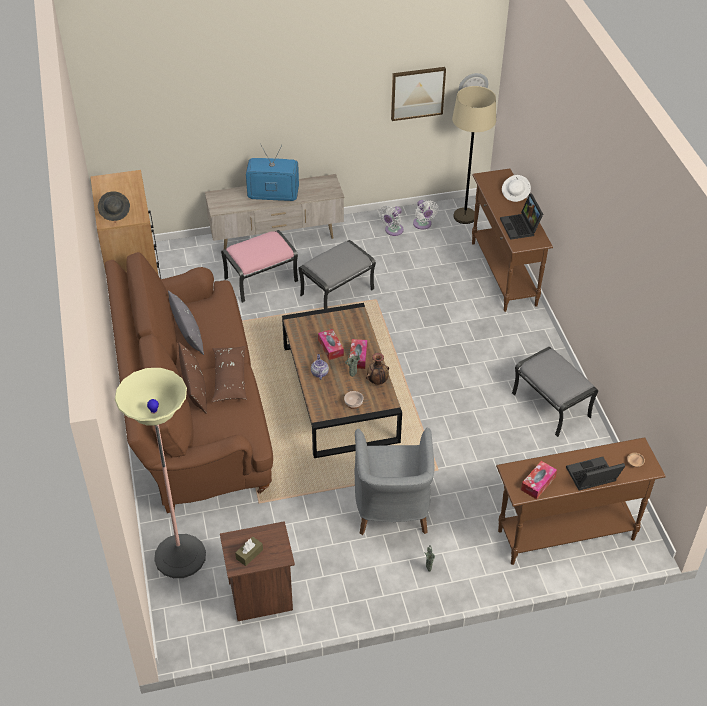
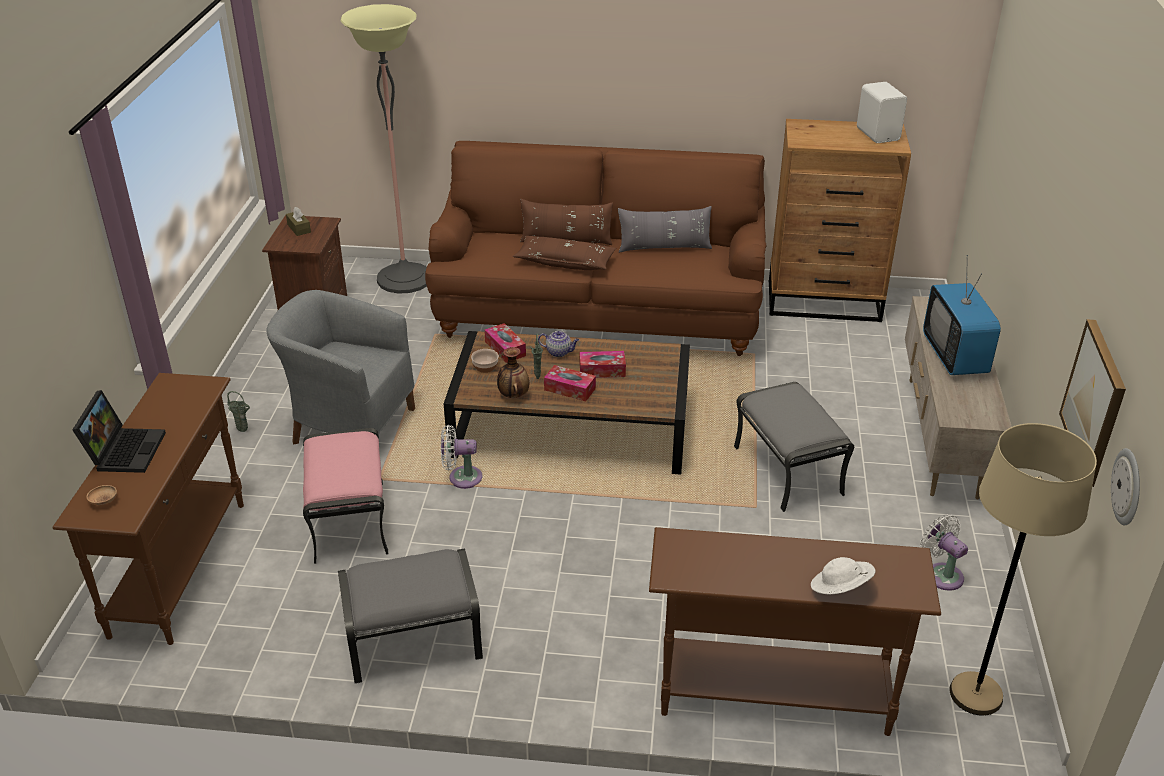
camera: 110 degrees right, 10 degrees down
grey hat [98,191,130,221] -> none
pink ottoman [221,230,298,303] -> pink ottoman moved to [303,428,388,564]
television [246,144,299,201] -> television turned 150 degrees clockwise [923,255,1001,375]
white fan [413,200,439,229] -> white fan moved to [441,425,483,489]
laptop [500,194,543,240] -> none
tissue box [521,461,557,499] -> tissue box moved to [484,323,526,363]
none -> white speaker [857,82,907,143]

